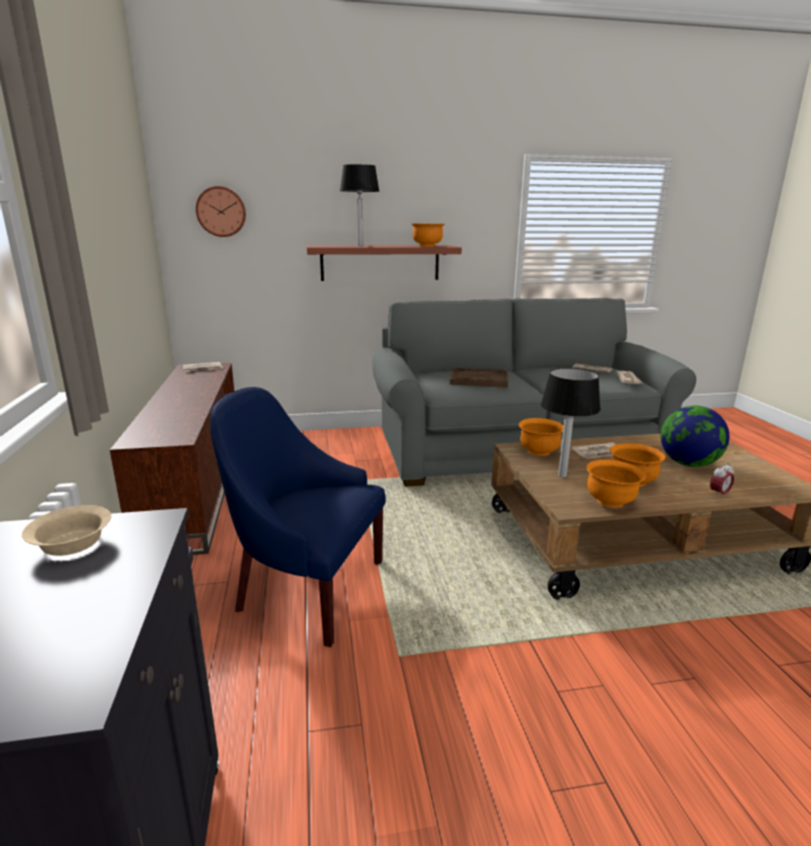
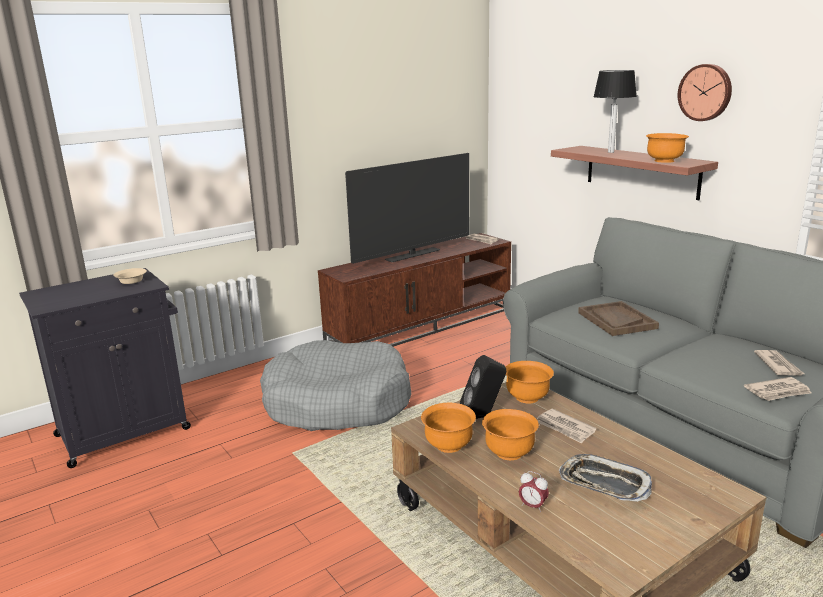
camera: 65 degrees right, 0 degrees up
wall clock [196,186,246,237] -> wall clock moved to [678,64,732,121]
blue armchair [210,387,386,647] -> grey dog bed [260,340,412,431]
table lamp [541,368,601,478] -> black speaker [460,355,506,419]
globe [661,406,729,467] -> tray [559,454,652,502]
none -> television [345,153,469,264]

